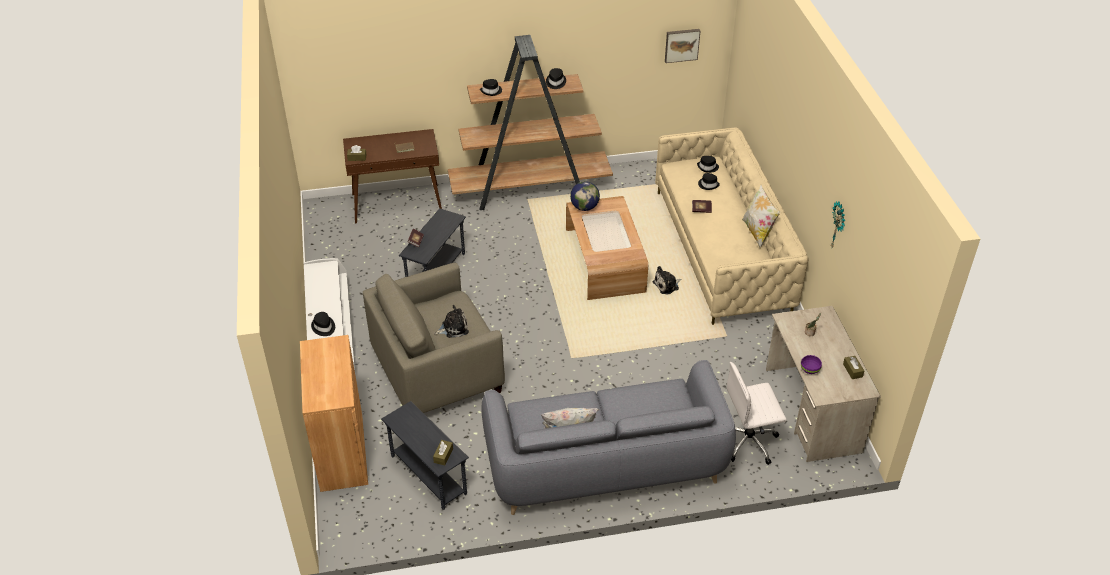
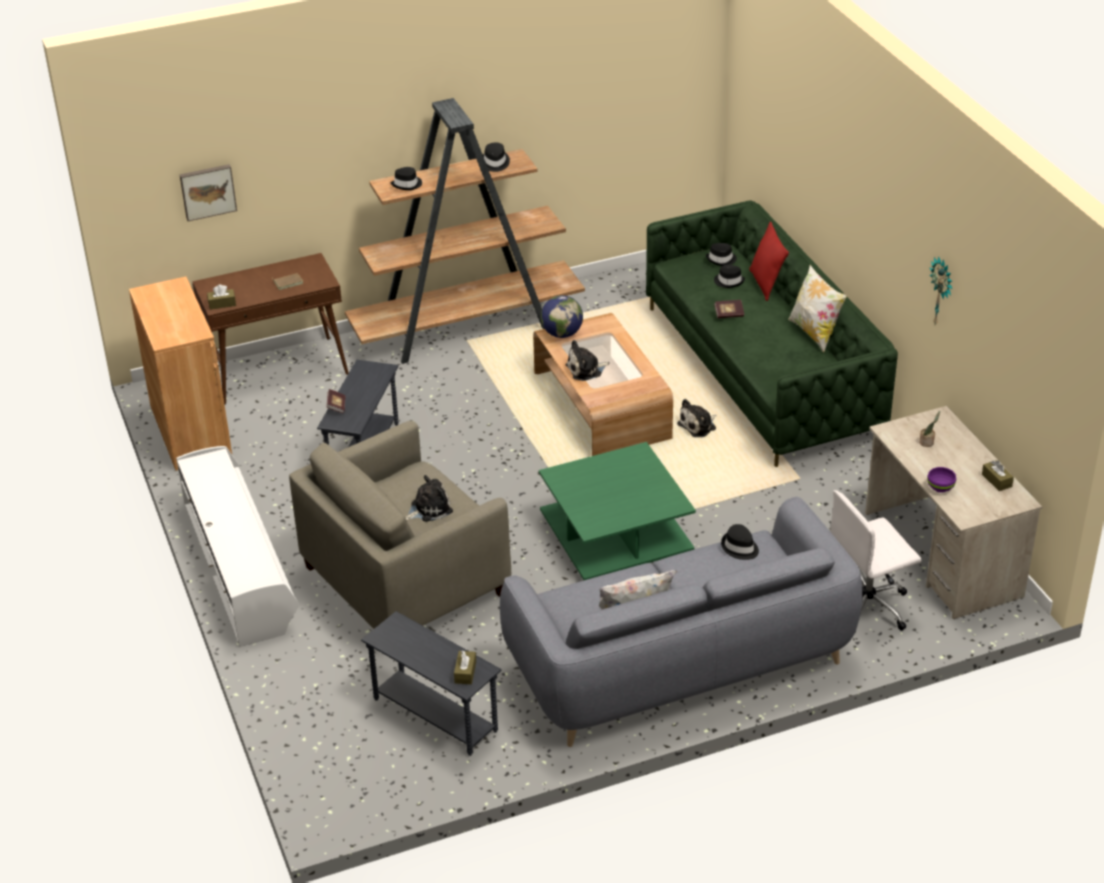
camera: 10 degrees left, 5 degrees down
brown cabinet [300,335,368,492] -> brown cabinet moved to [129,276,232,471]
black hat [311,312,335,336] -> black hat moved to [721,524,759,560]
beige sofa [655,127,809,325] -> green sofa [646,200,898,467]
picture [665,29,700,63] -> picture moved to [180,164,237,221]
none -> green coffee table [539,442,696,580]
none -> plush toy [566,340,610,381]
none -> red pillow [749,221,789,301]

